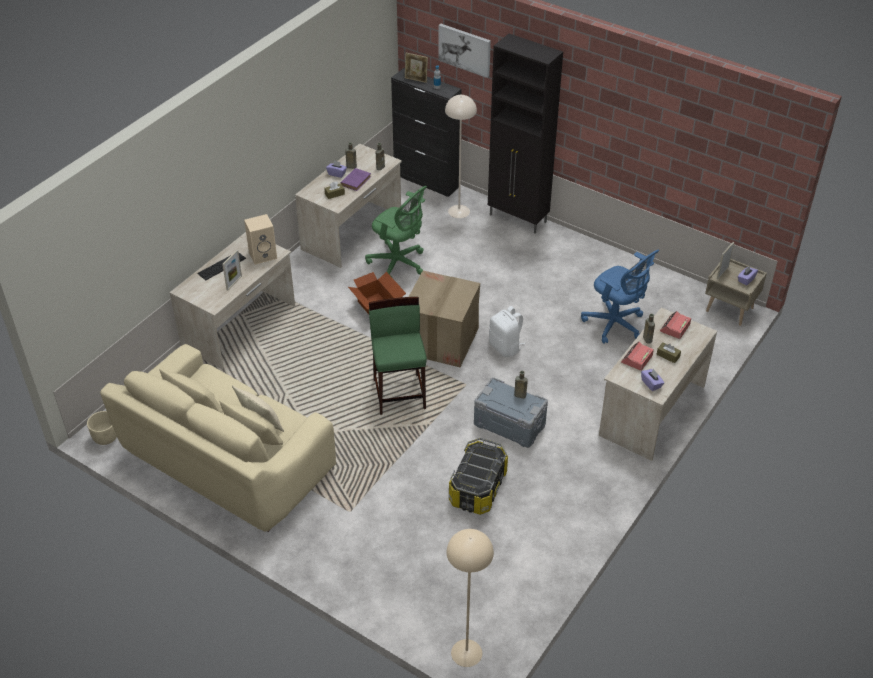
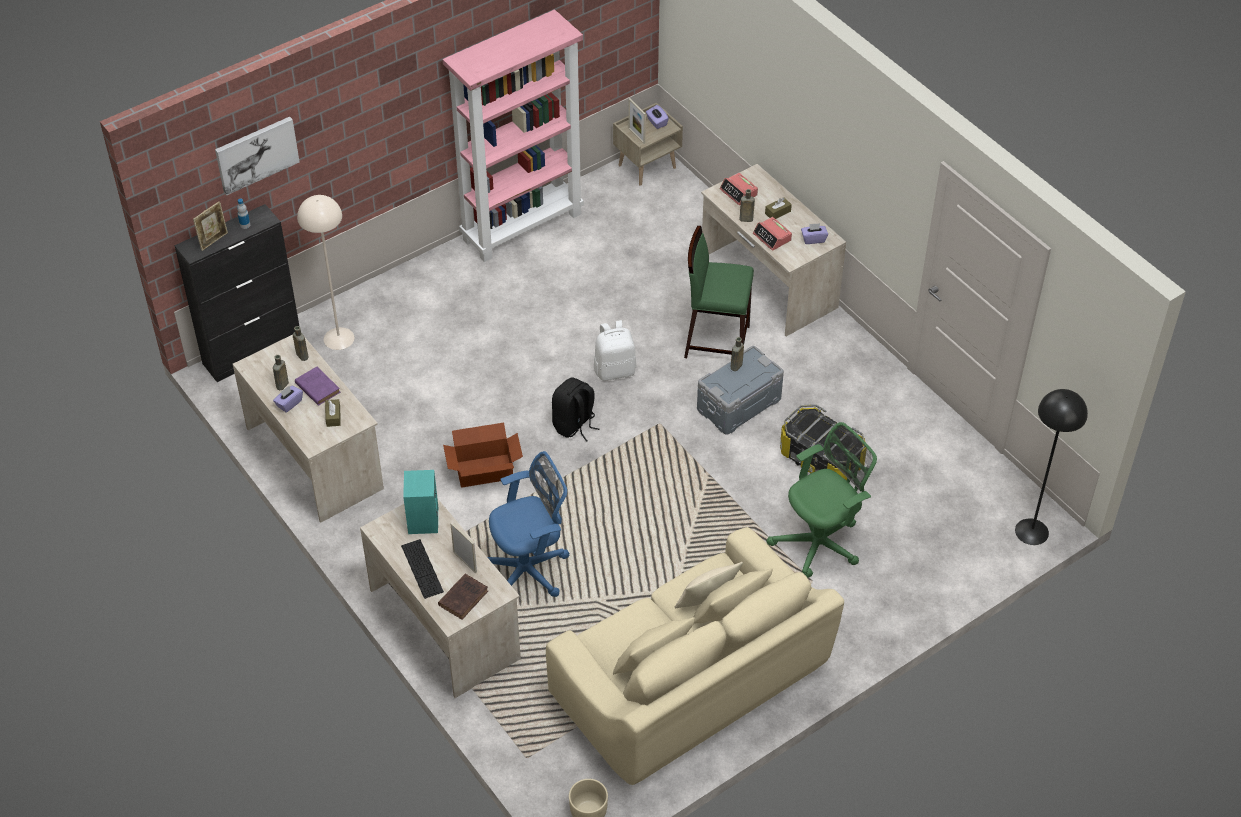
camera: 70 degrees left, 5 degrees up
beige speaker [244,214,277,265] -> turquoise speaker [403,470,438,534]
green office chair [365,186,427,277] -> green office chair moved to [767,422,877,578]
green stool [369,297,427,415] -> green stool moved to [684,226,754,358]
cardboard box [409,271,480,367] -> black backpack [552,378,600,442]
beige floor lamp [447,529,494,667] -> black floor lamp [1015,389,1088,545]
black cabinet [488,34,563,233] -> none
blue office chair [581,250,660,344] -> blue office chair moved to [487,451,570,597]
none -> brown book [438,574,488,620]
none -> pink bookcase [443,10,584,262]

